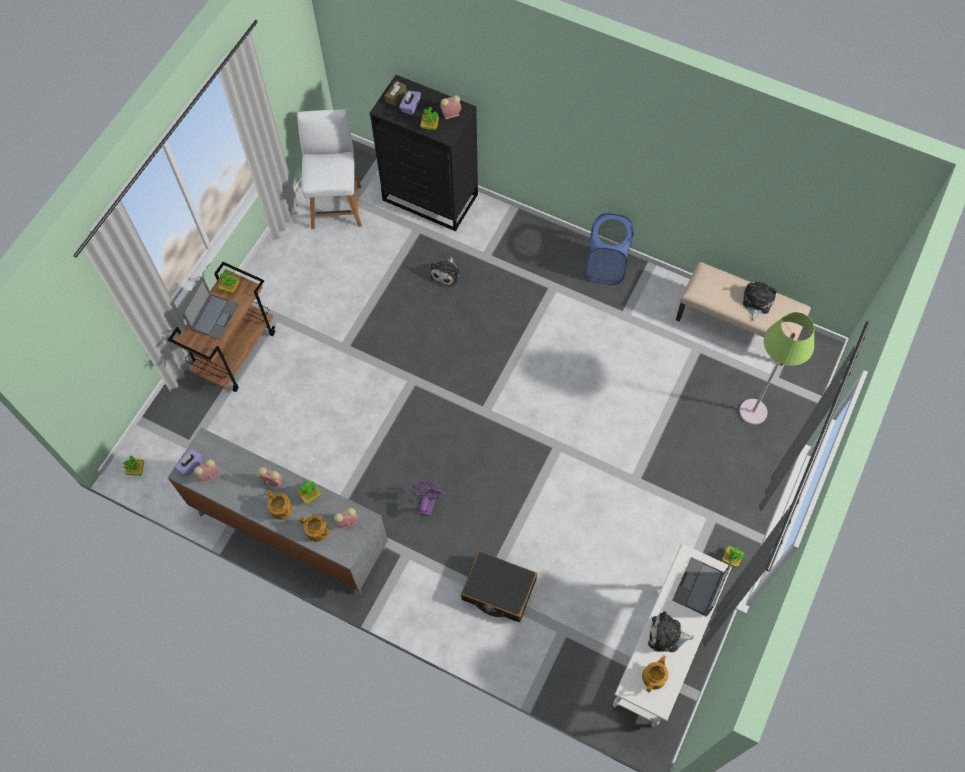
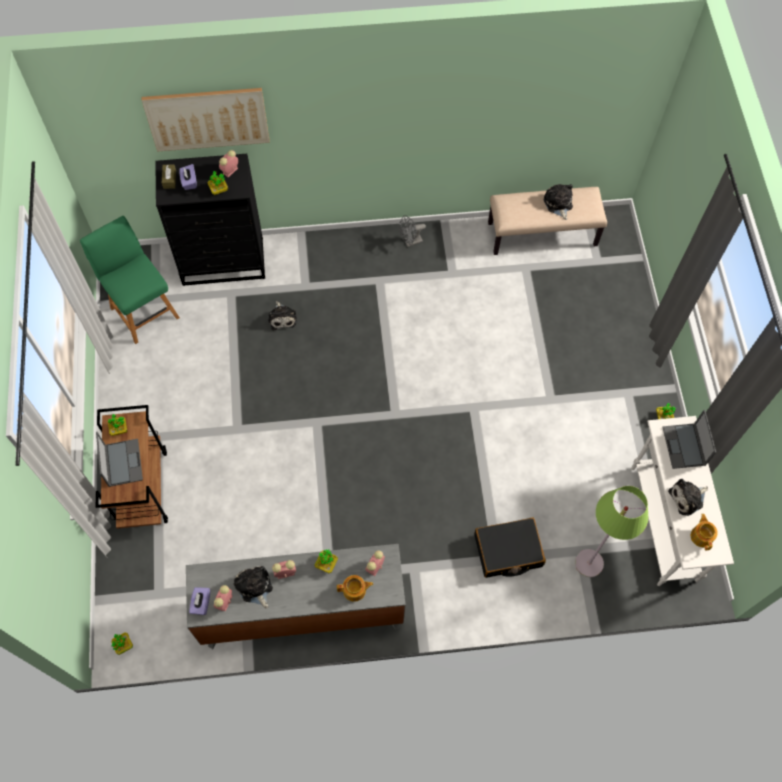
camera: 35 degrees left, 0 degrees up
teapot [267,490,293,520] -> none
white chair [297,109,362,229] -> green chair [80,216,180,344]
purple fan [412,481,445,516] -> none
blue laundry basket [586,213,634,285] -> grey fan [399,215,426,247]
green floor lamp [739,312,814,425] -> green floor lamp moved to [575,486,649,577]
none -> picture [142,88,270,152]
none -> plush toy [234,566,273,608]

